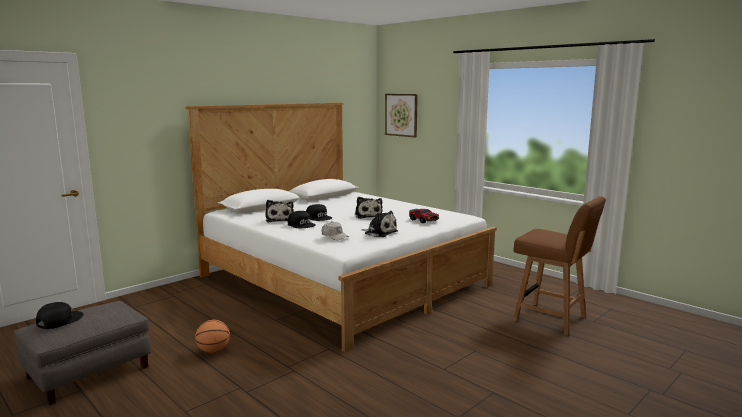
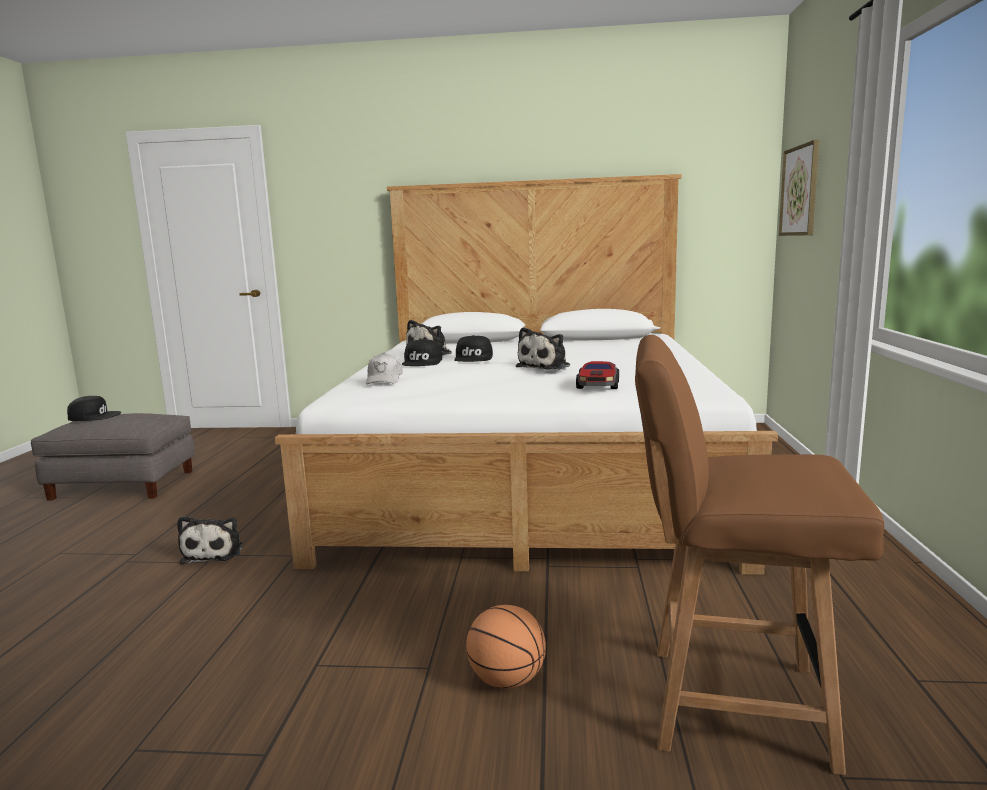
camera: 50 degrees right, 0 degrees up
basketball [195,320,230,353] -> basketball moved to [466,605,546,688]
plush toy [362,211,398,237] -> plush toy moved to [177,516,243,564]
brown chair [513,196,606,336] -> brown chair turned 105 degrees clockwise [635,335,884,775]

